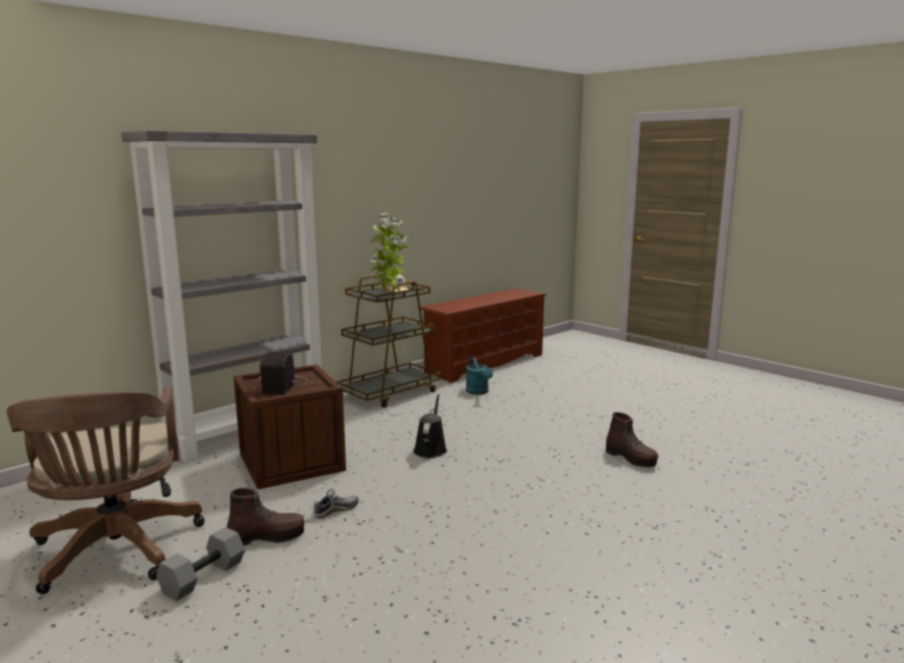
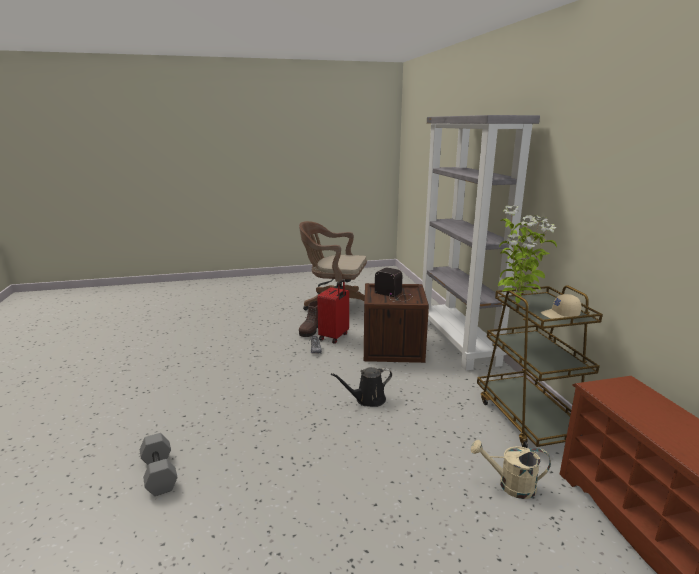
camera: 120 degrees right, 5 degrees up
grey dumbbell [156,527,245,601] -> grey dumbbell moved to [140,433,178,496]
black watering can [413,394,447,458] -> black watering can turned 120 degrees clockwise [331,367,392,407]
turquoise watering can [466,357,493,395] -> beige watering can [471,440,551,499]
brown boot [606,412,658,467] -> none
none -> red suitcase [317,279,349,344]

